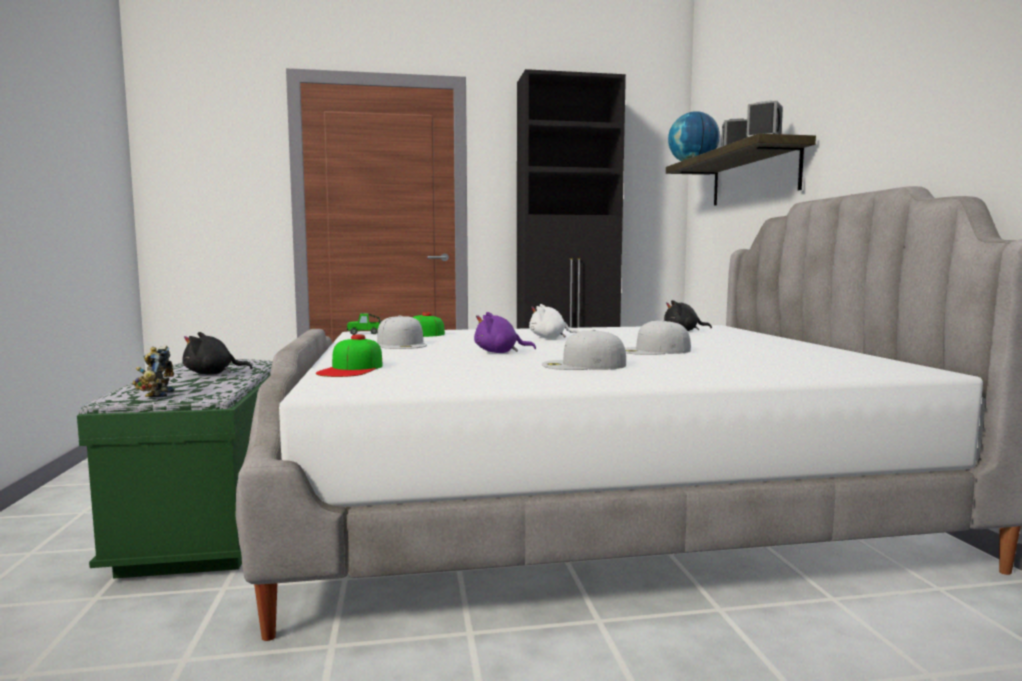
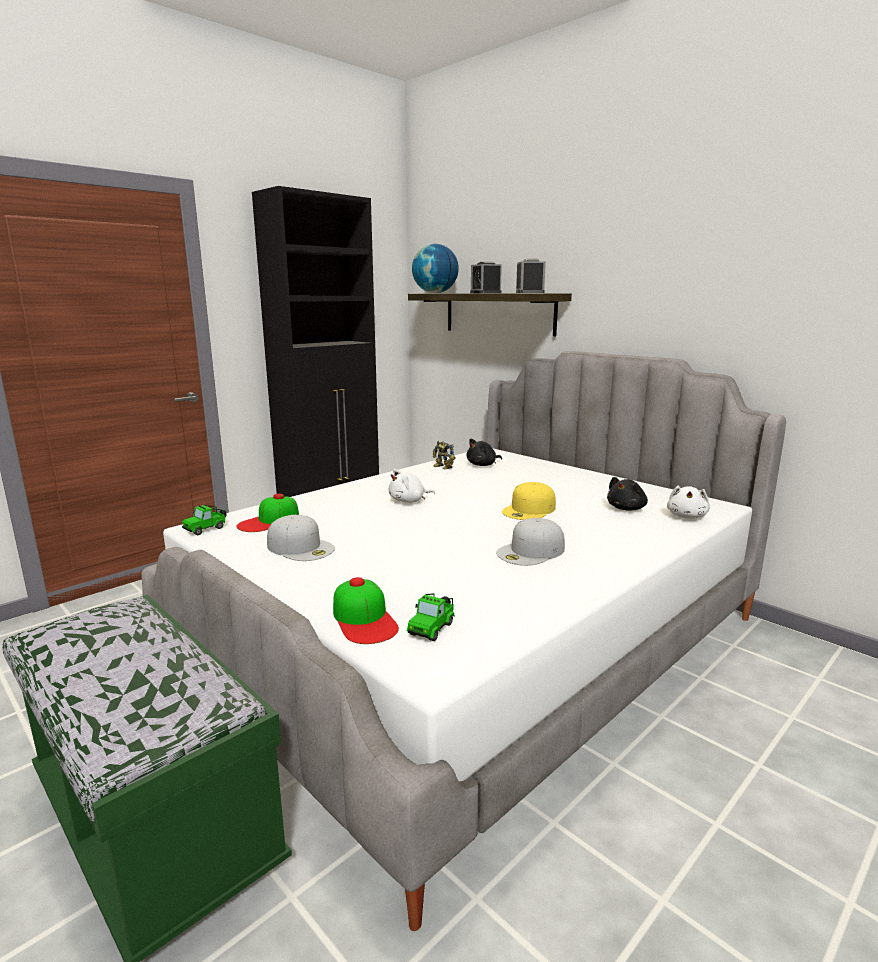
camera: 35 degrees left, 10 degrees up
toy robot [132,345,174,397] -> toy robot moved to [433,440,455,469]
black plush toy [182,332,252,375] -> black plush toy moved to [607,477,648,511]
purple plush toy [474,312,536,353] -> none
white cap [625,320,691,355] -> yellow cap [502,482,556,520]
none -> toy car [407,593,455,641]
none -> white plush toy [667,486,710,519]

